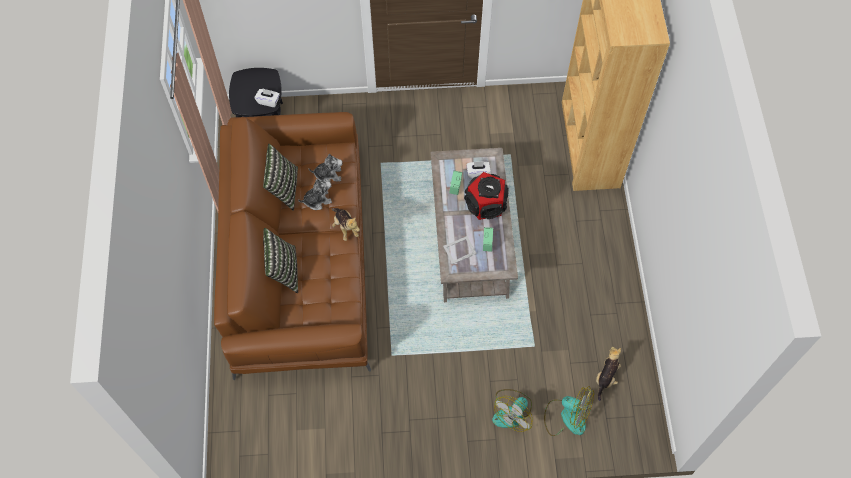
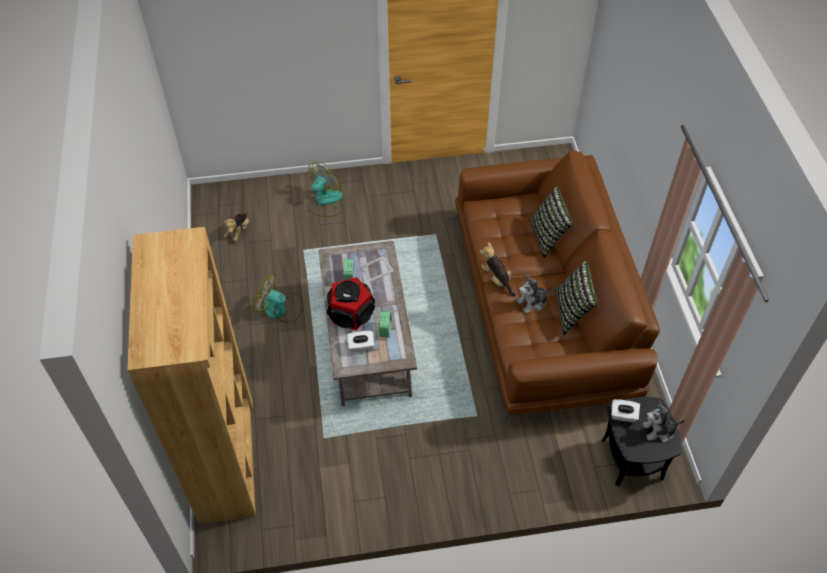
camera: 175 degrees right, 10 degrees down
plush toy [309,154,342,182] -> plush toy moved to [642,400,685,442]
fan [544,386,594,436] -> fan moved to [254,274,303,322]

